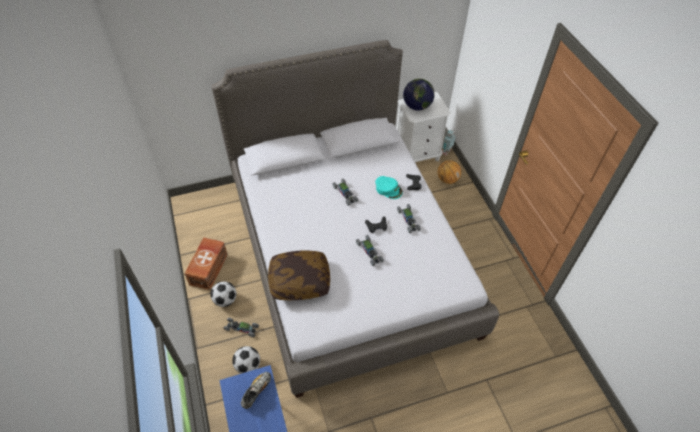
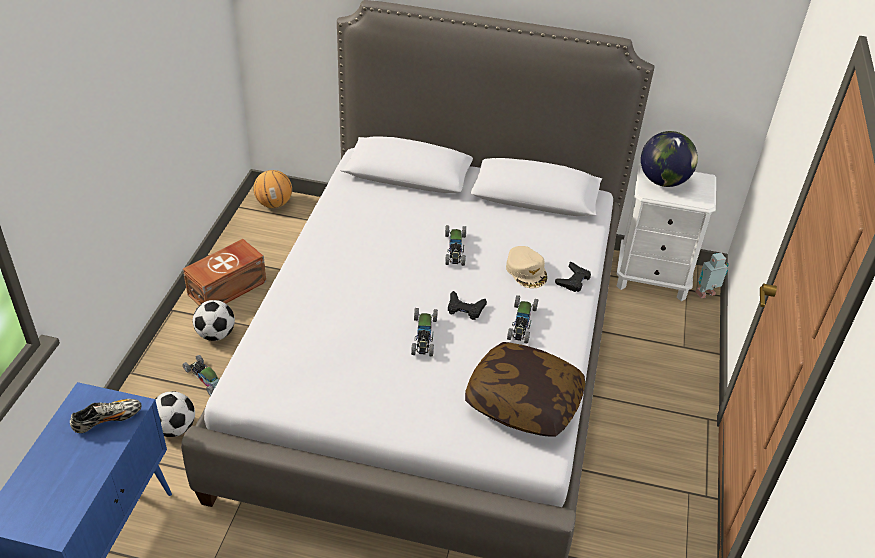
camera: 30 degrees right, 10 degrees down
pillow [268,251,330,300] -> pillow moved to [465,342,585,437]
turquoise cap [375,176,403,199] -> beige cap [506,246,547,288]
basketball [438,160,461,184] -> basketball moved to [253,170,292,208]

